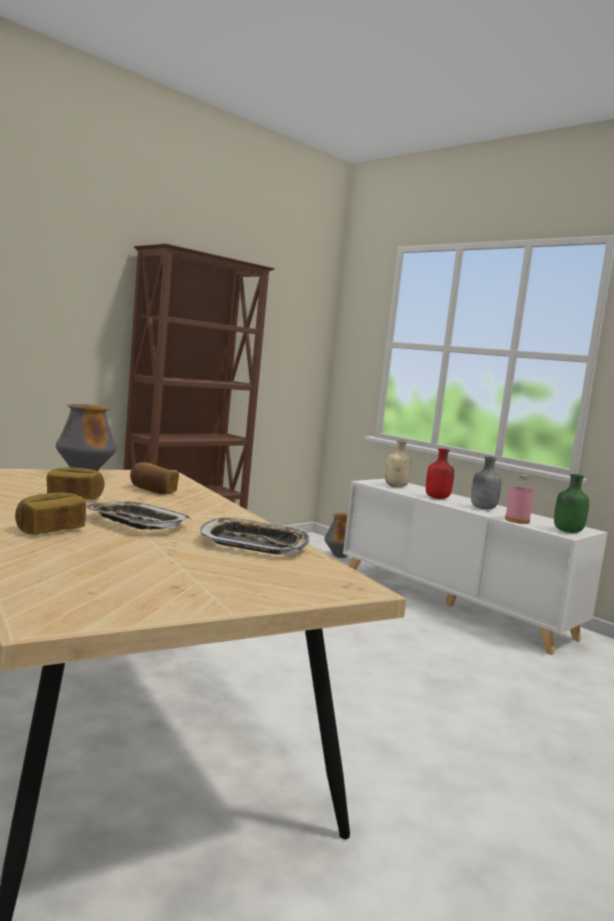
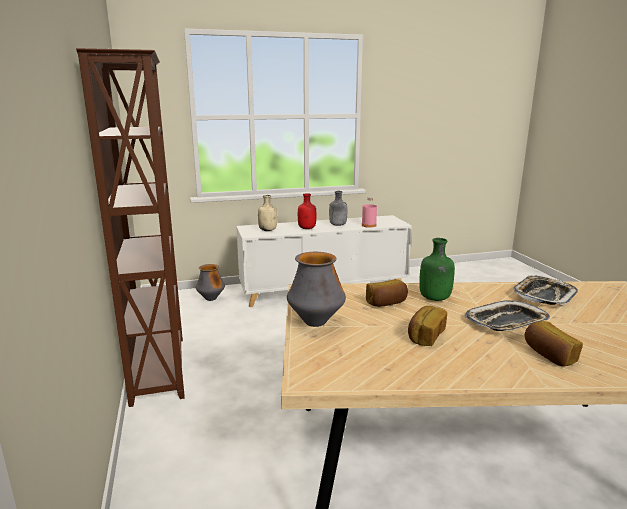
camera: 60 degrees left, 10 degrees up
green bottle [554,474,589,533] -> green bottle moved to [419,238,455,301]

